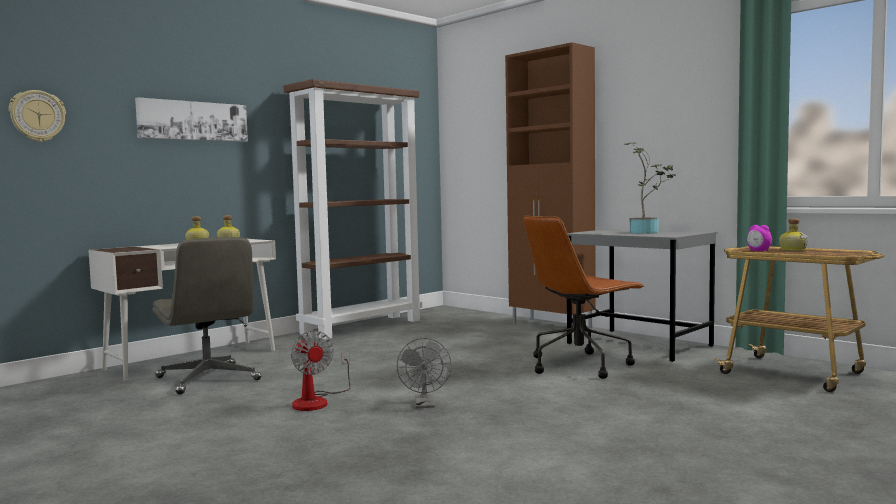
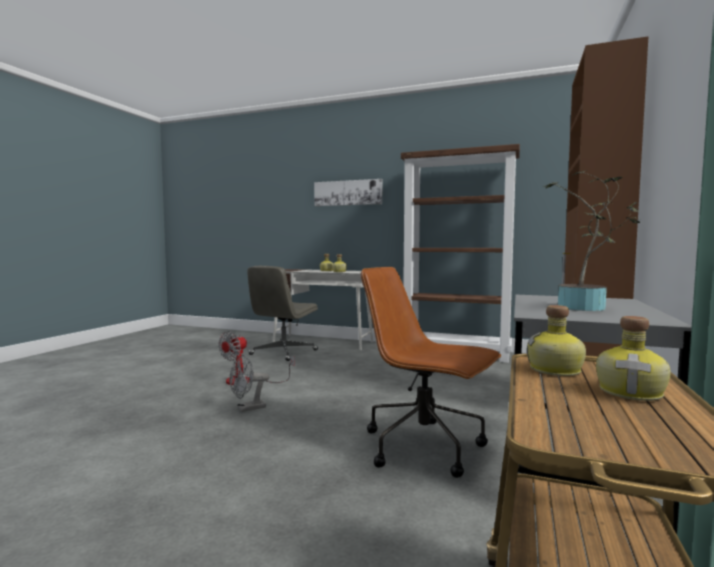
camera: 65 degrees right, 0 degrees up
wall clock [9,90,66,142] -> none
alarm clock [747,225,772,251] -> bottle [527,305,586,376]

